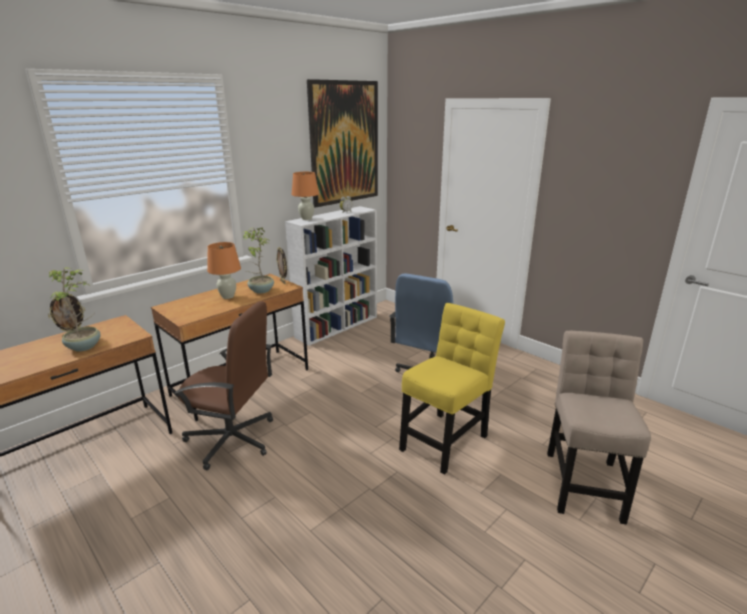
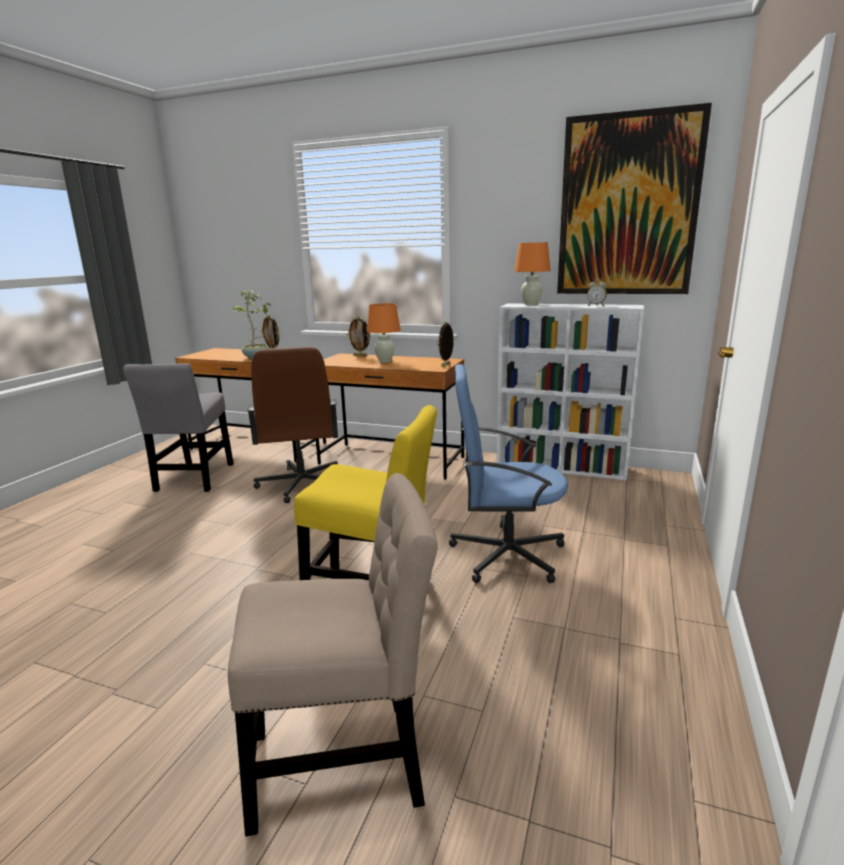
camera: 65 degrees right, 5 degrees down
potted plant [242,228,274,294] -> none
none -> grey chair [123,363,234,492]
none -> picture frame [347,316,371,357]

